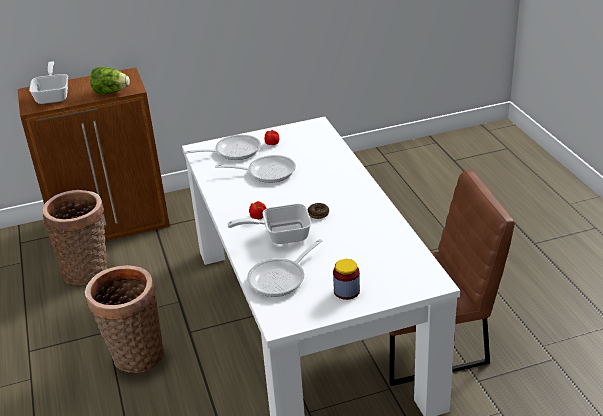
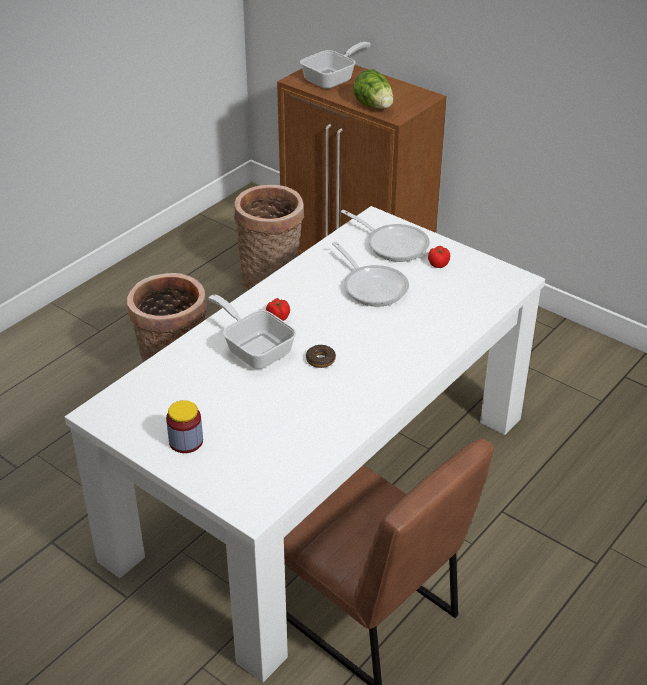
camera: 55 degrees right, 5 degrees up
frying pan [247,239,322,297] -> none

